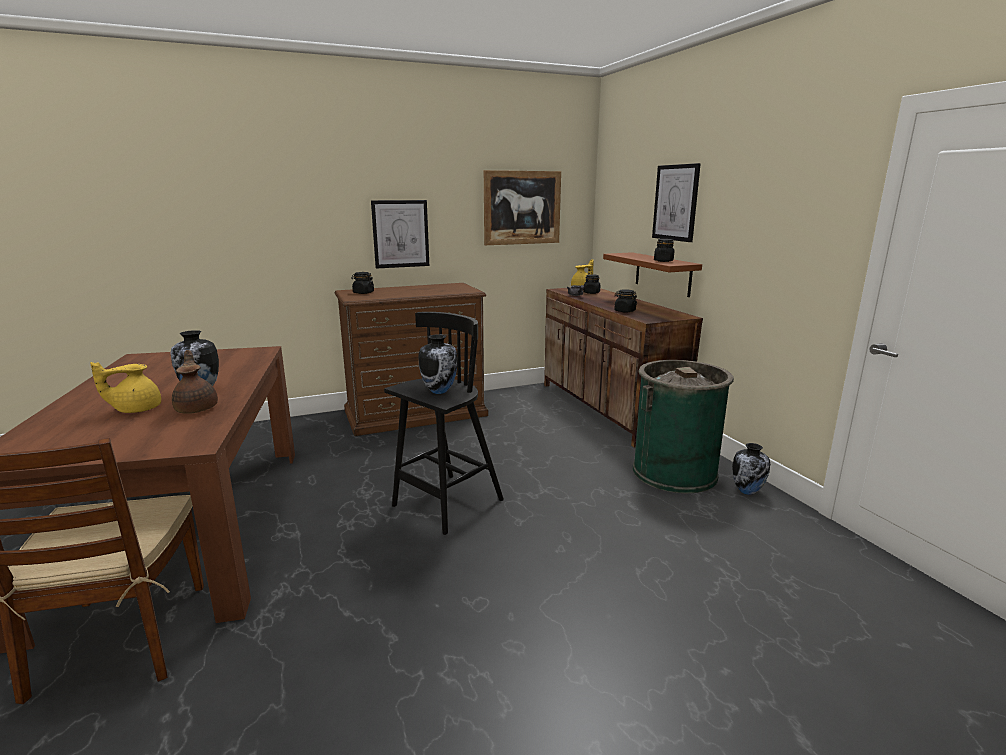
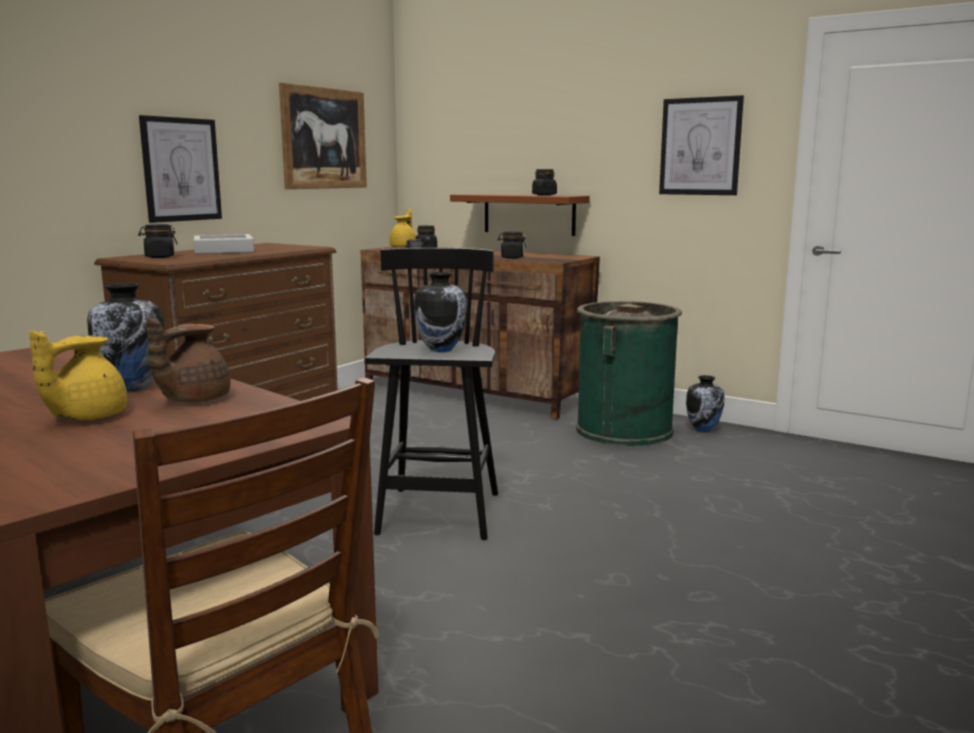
camera: 35 degrees left, 5 degrees down
brown teapot [172,350,218,414] -> brown teapot turned 90 degrees counterclockwise [146,318,231,402]
picture [652,163,701,242] -> picture moved to [659,95,744,195]
none -> grey tray [194,234,254,254]

